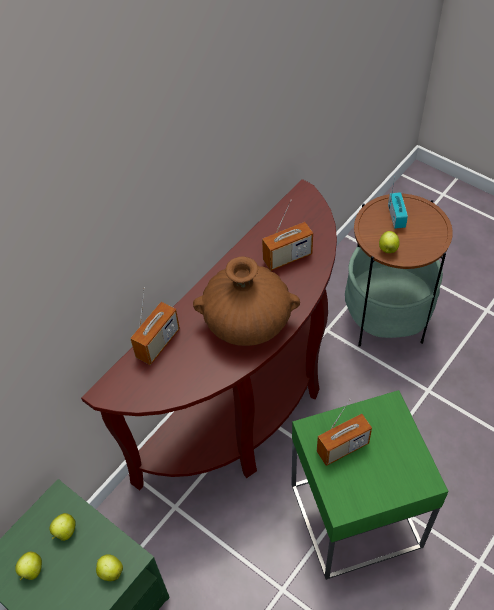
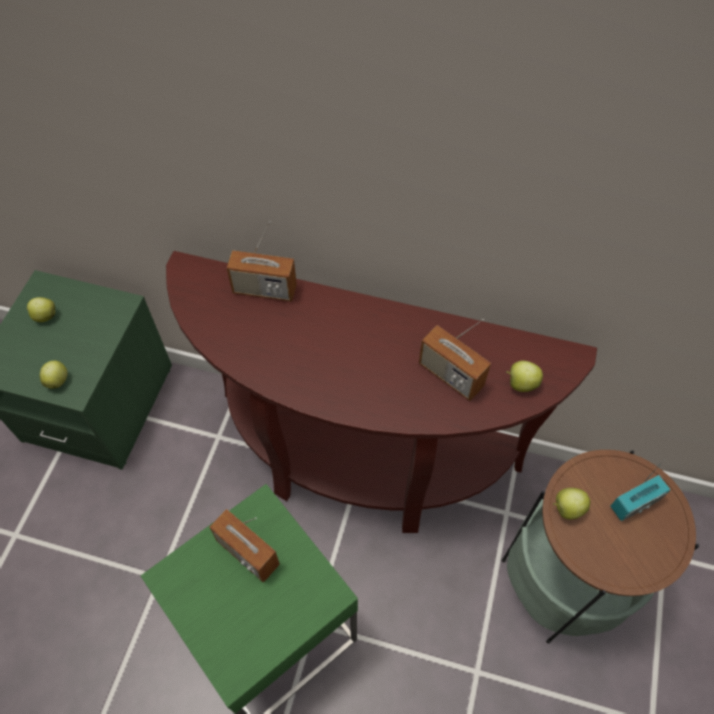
camera: 65 degrees right, 5 degrees up
apple [50,513,76,541] -> apple moved to [506,361,543,392]
brown vase [193,256,300,346] -> none

